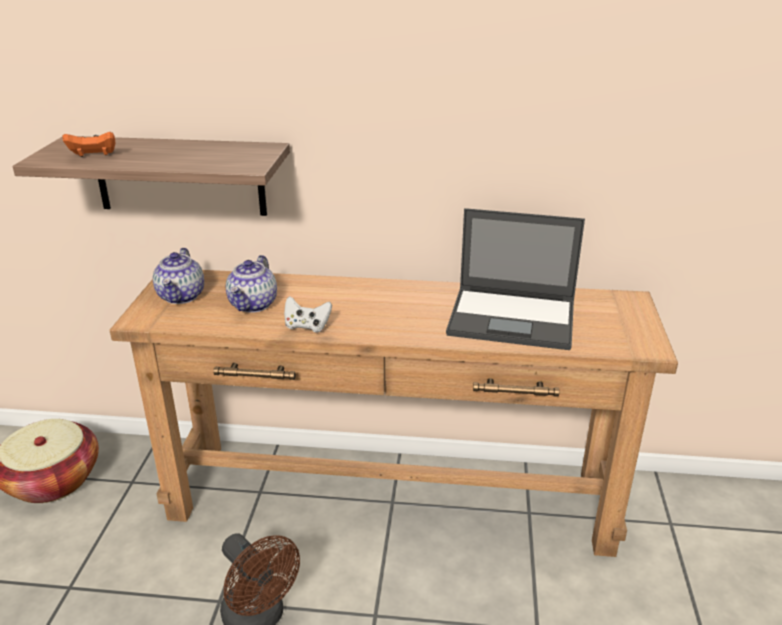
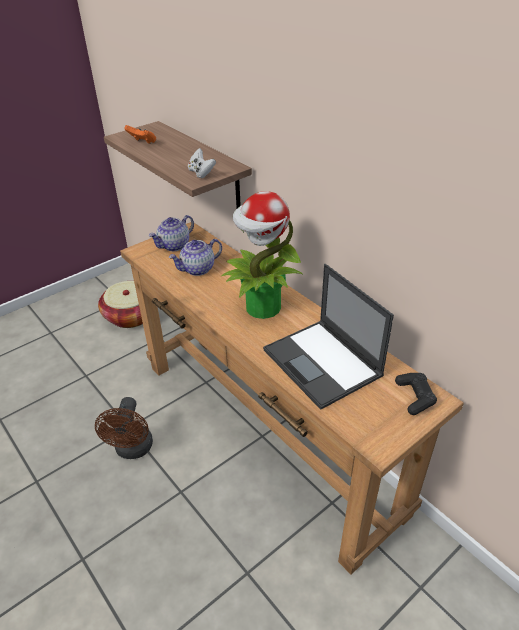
camera: 45 degrees right, 10 degrees up
white game controller [284,296,332,333] -> white game controller moved to [188,148,216,178]
none -> potted plant [221,191,303,319]
none -> black game controller [395,373,437,415]

